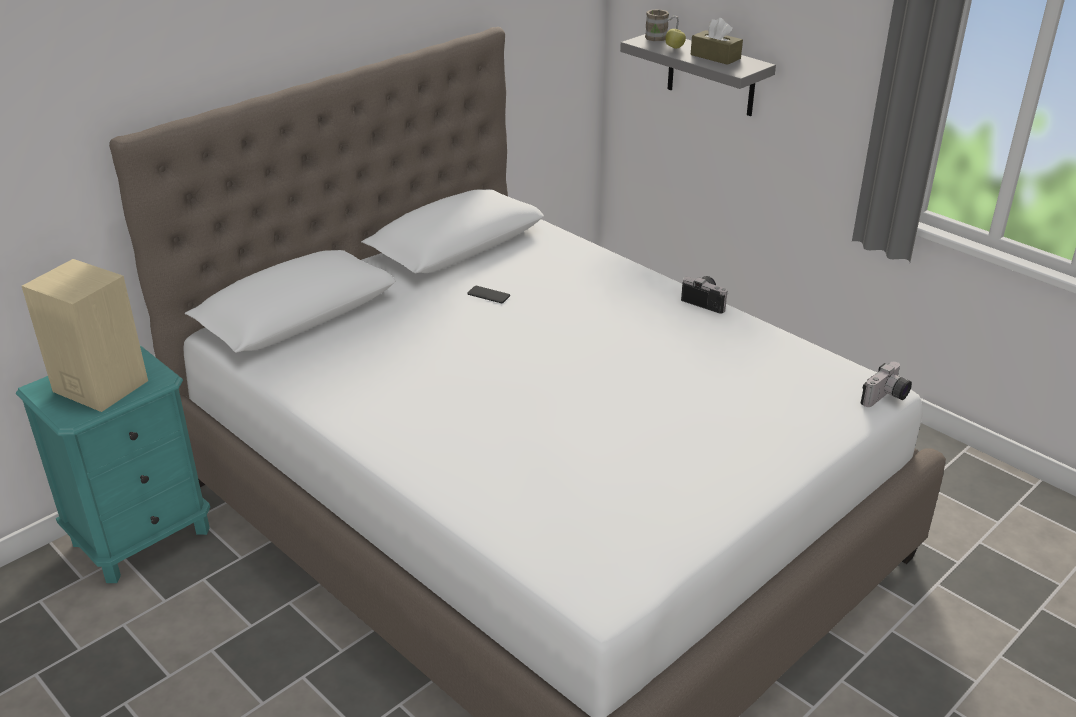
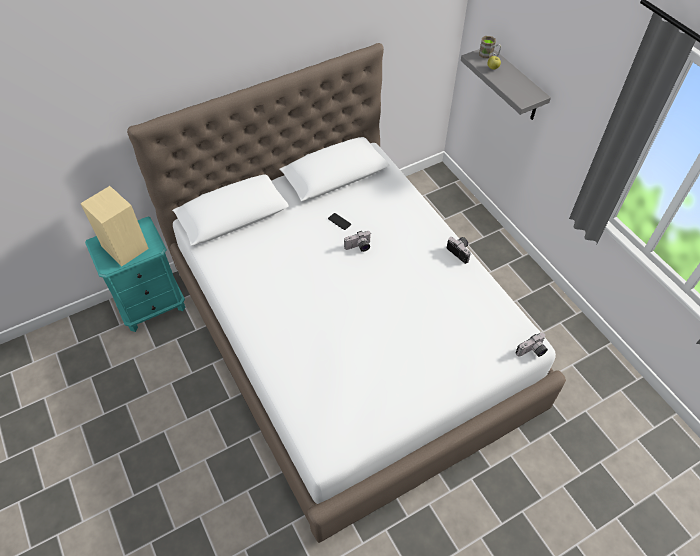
camera: 15 degrees right, 20 degrees up
brown tissue box [691,18,743,65] -> none
none -> camera [344,231,371,252]

